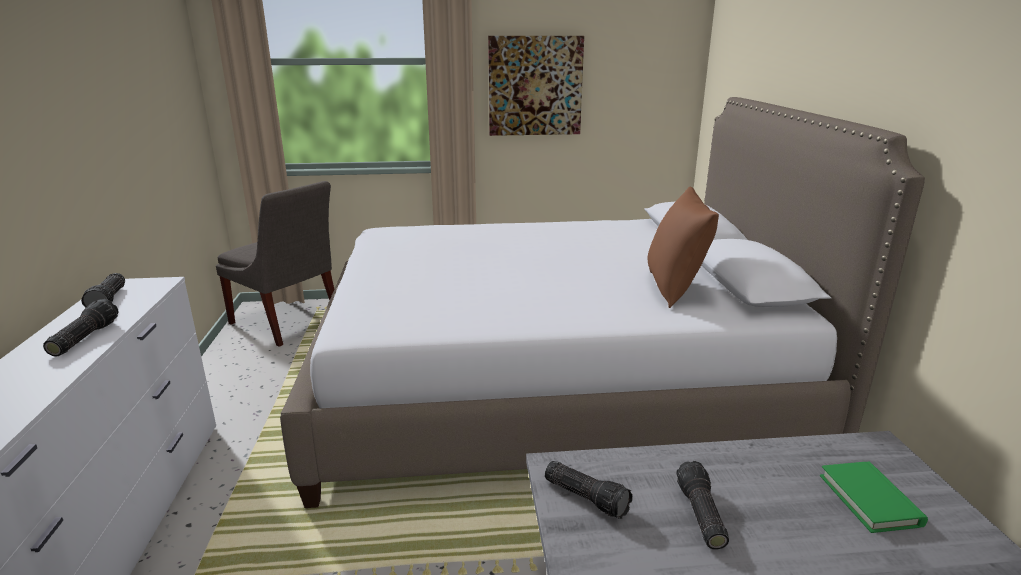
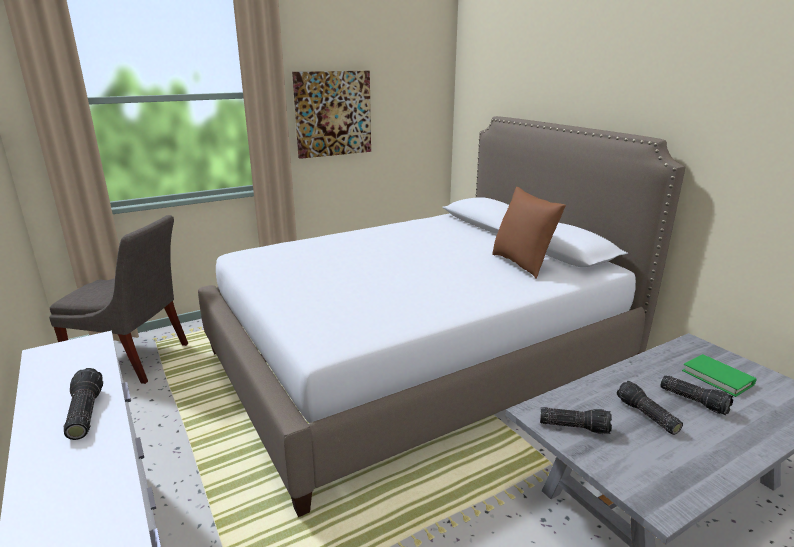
camera: 25 degrees left, 0 degrees up
flashlight [81,273,125,308] -> flashlight moved to [660,375,733,415]

